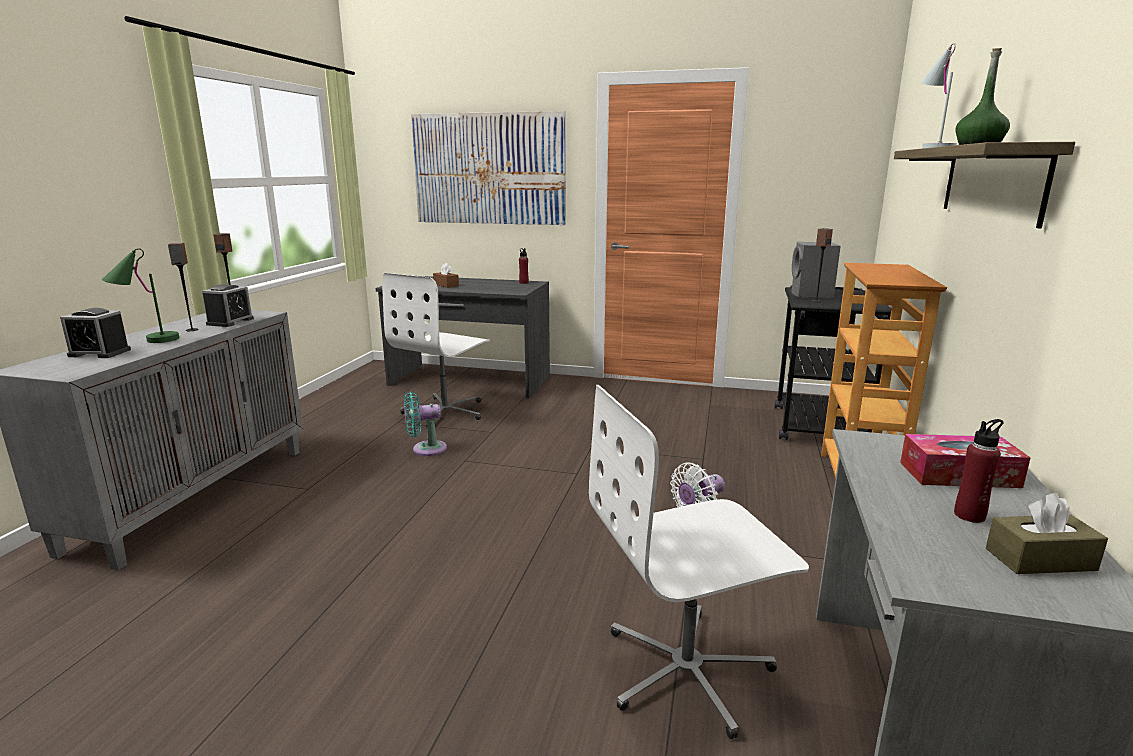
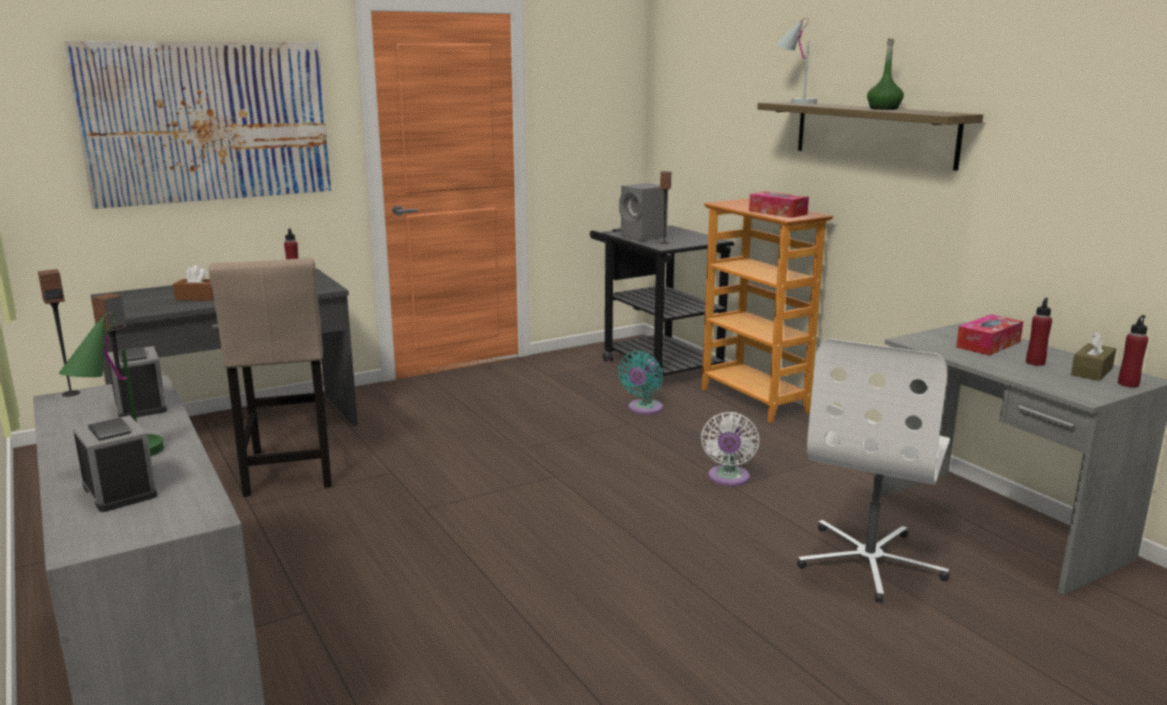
camera: 45 degrees left, 0 degrees up
alarm clock [60,308,131,358] -> alarm clock turned 90 degrees counterclockwise [73,415,158,512]
white office chair [382,273,490,428] -> beige stool [209,258,332,497]
turquoise fan [404,392,447,456] -> turquoise fan moved to [618,351,663,414]
none -> tissue box [749,191,809,218]
none -> red bottle [1118,315,1148,388]

